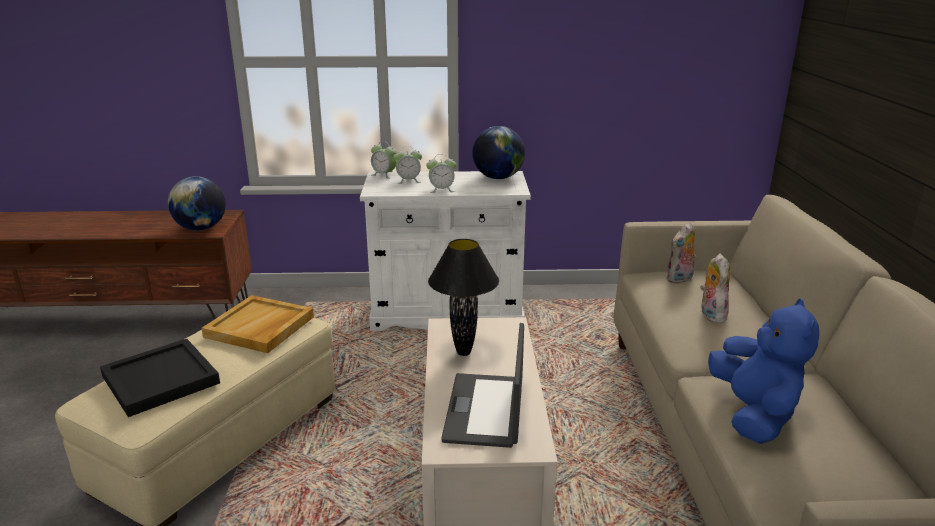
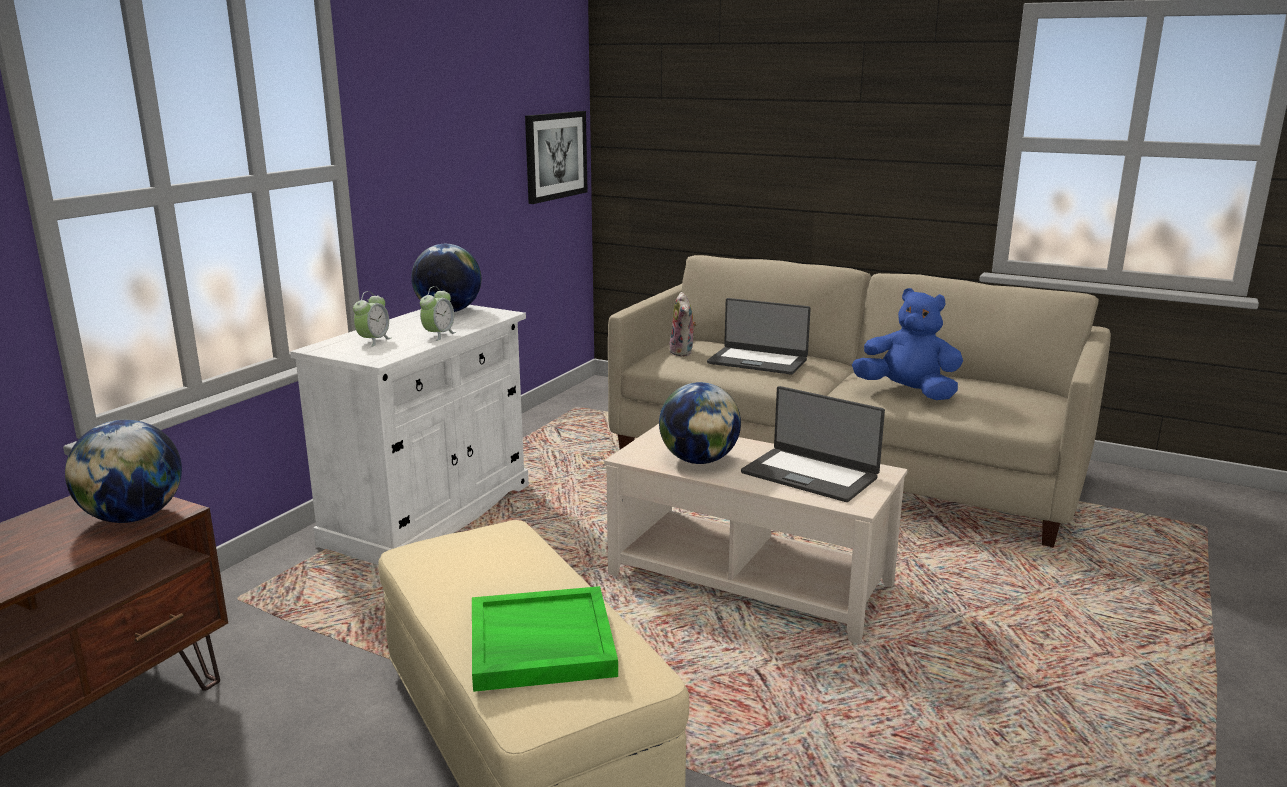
camera: 60 degrees left, 5 degrees down
black tray [100,339,220,417] -> green tray [472,586,618,692]
beige tray [201,295,314,353] -> none
alarm clock [371,141,396,179] -> none
black table lamp [428,239,499,356] -> globe [659,382,741,464]
plush toy [700,254,730,323] -> laptop [707,298,811,375]
none -> picture [525,111,588,204]

